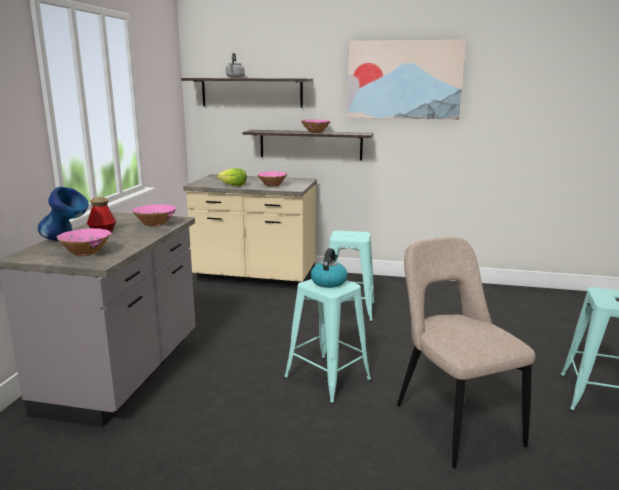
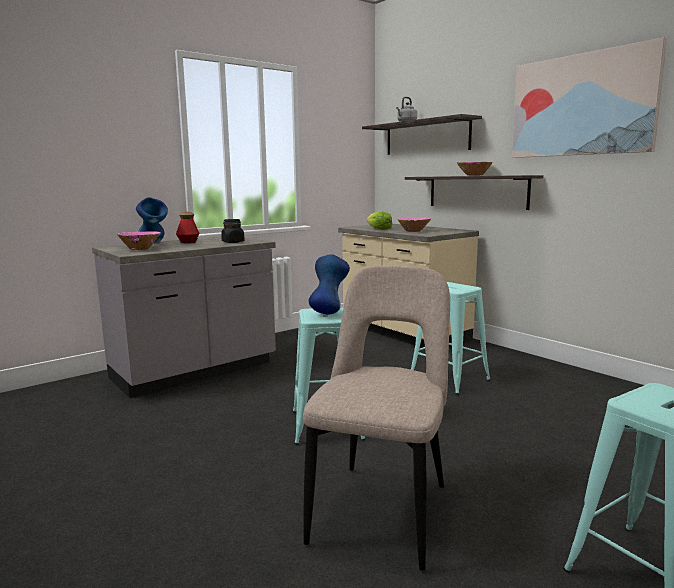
camera: 40 degrees right, 5 degrees down
pink bowl [132,204,176,226] -> black jar [221,219,245,243]
kettle [311,248,348,288] -> blue vase [309,254,350,315]

